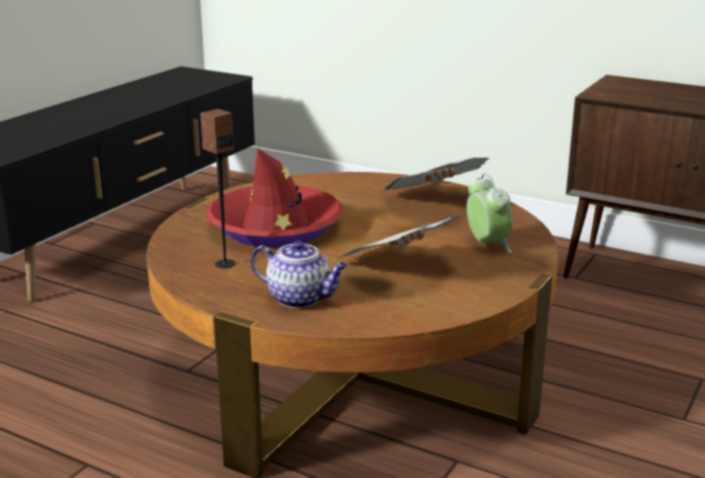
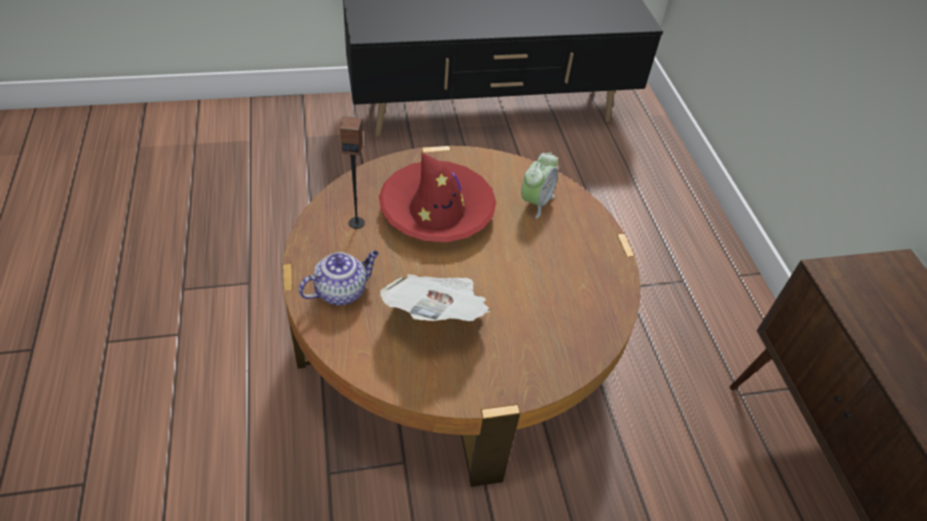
camera: 45 degrees right, 25 degrees up
teapot [251,240,348,308] -> teapot turned 105 degrees counterclockwise [298,251,379,305]
newspaper [382,157,489,191] -> none
alarm clock [467,174,513,253] -> alarm clock moved to [521,152,558,218]

